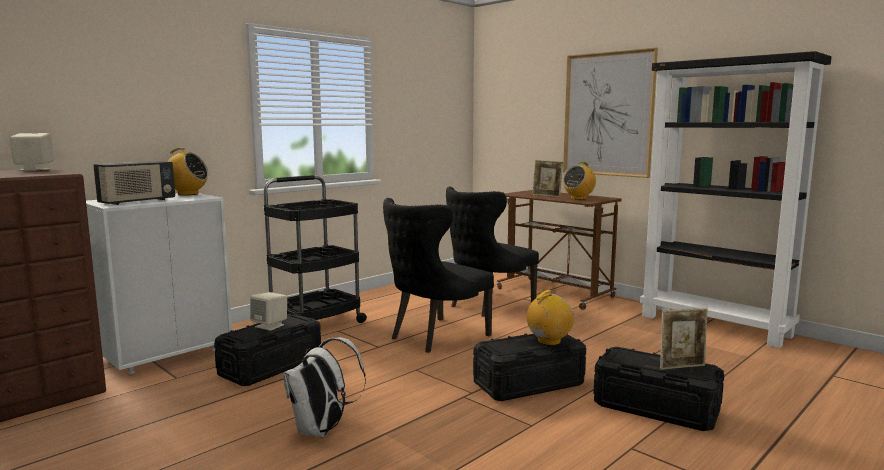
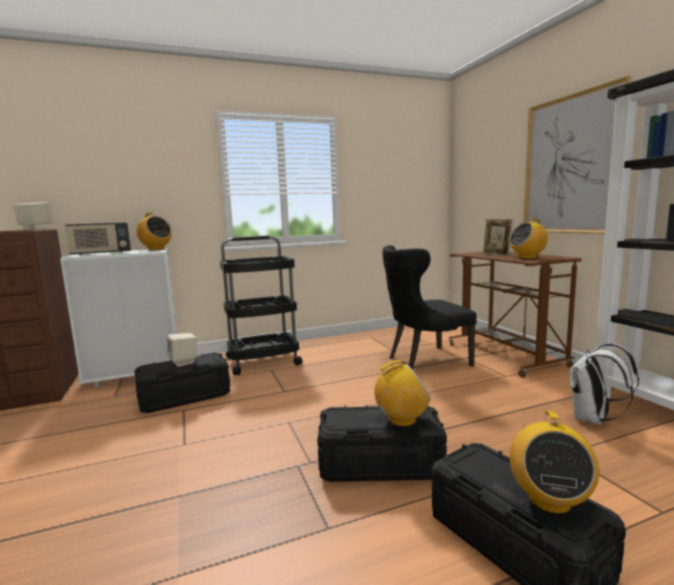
camera: 25 degrees right, 0 degrees up
white backpack [283,337,366,437] -> white backpack moved to [568,343,639,425]
black chair [383,198,494,353] -> none
picture frame [660,308,708,370] -> radio [509,411,599,514]

